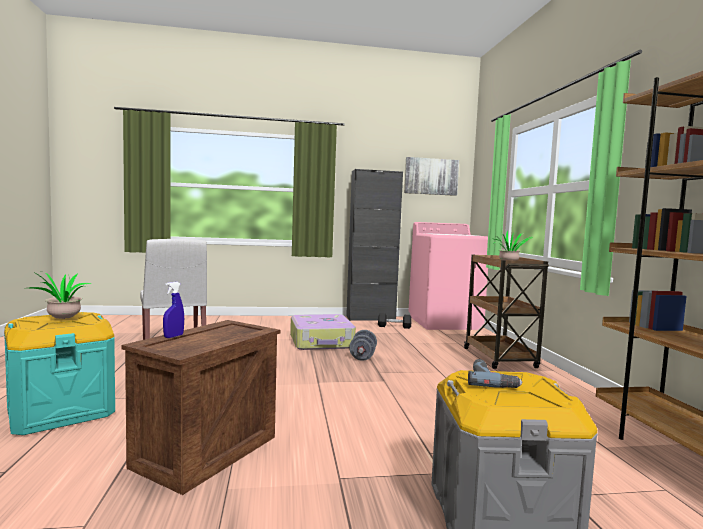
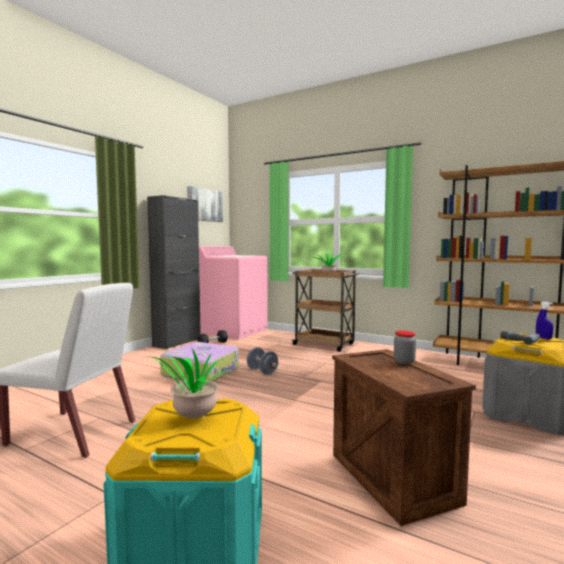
camera: 50 degrees left, 0 degrees up
blue spray bottle [163,282,184,338] -> blue spray bottle moved to [536,302,553,340]
none -> jar [394,331,416,364]

